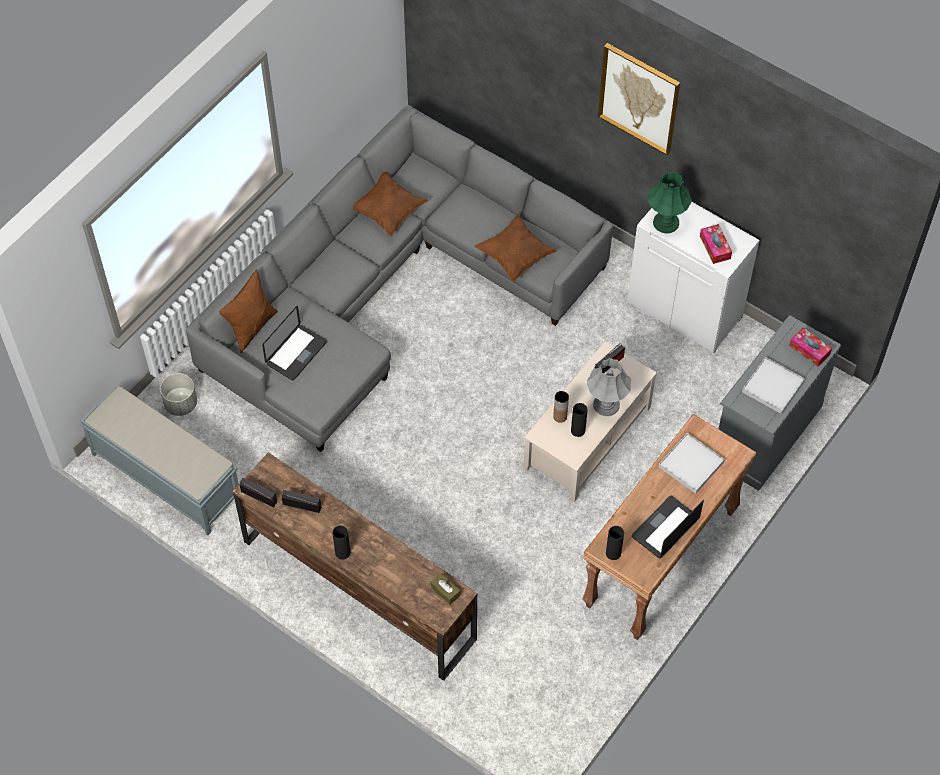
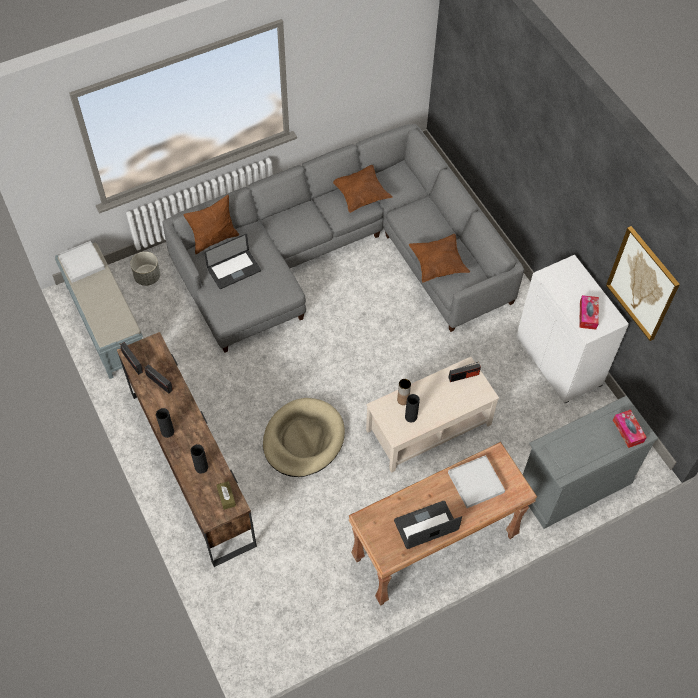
camera: 25 degrees right, 0 degrees up
grey table lamp [587,358,631,416] -> none
picture [598,43,680,155] -> picture moved to [606,226,680,341]
black vase [606,526,624,560] -> black vase moved to [190,444,208,474]
green table lamp [648,172,692,233] -> none
white tray [742,357,805,414] -> white tray moved to [58,241,105,283]
none -> beige dog bed [263,398,345,477]

